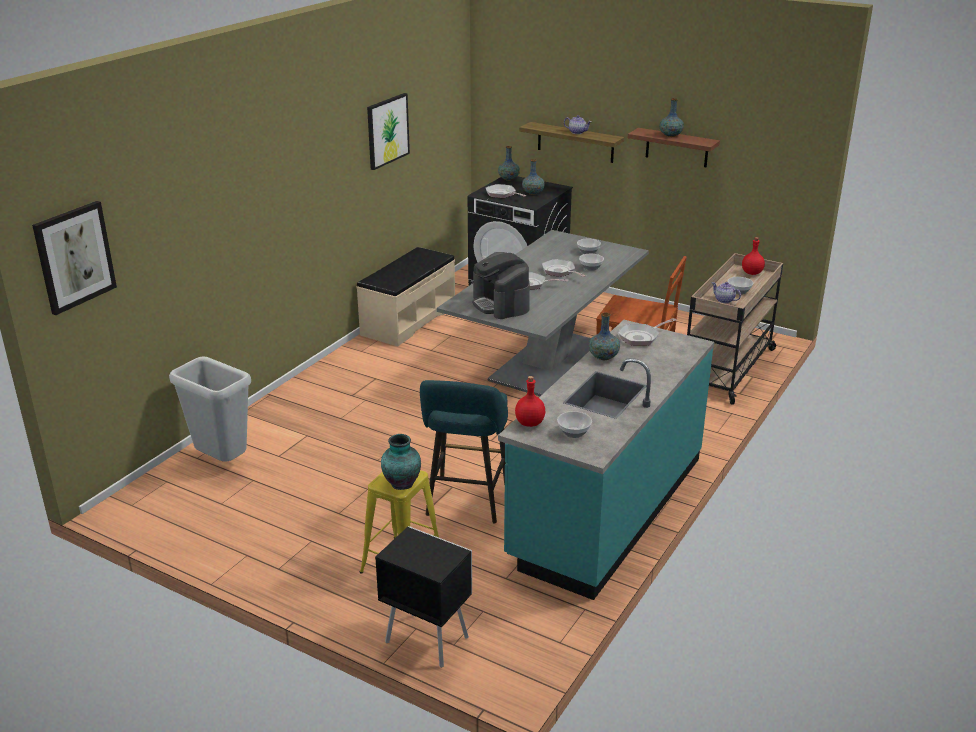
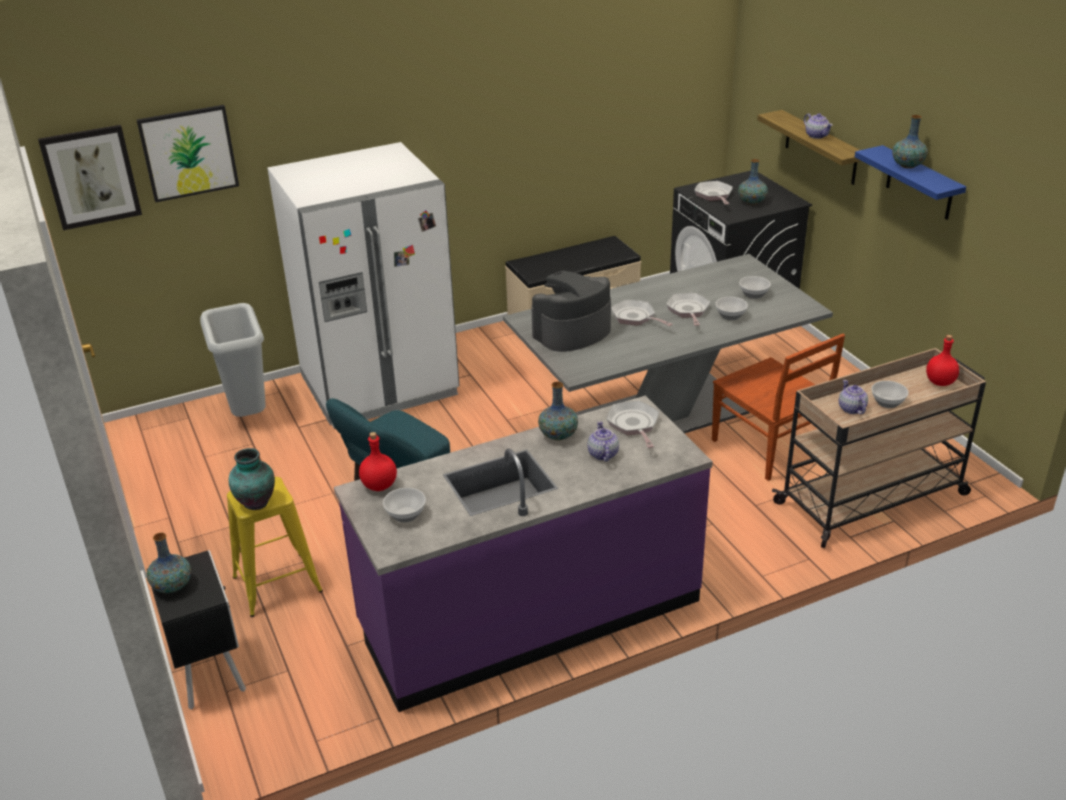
camera: 35 degrees right, 5 degrees up
picture [367,93,410,170] -> picture moved to [136,105,239,202]
coffee machine [472,252,530,319] -> coffee machine turned 45 degrees clockwise [531,271,611,352]
vase [498,146,520,181] -> vase moved to [147,533,191,593]
turquoise counter [498,320,714,600] -> purple counter [334,395,713,712]
frying pan [618,318,676,346] -> frying pan turned 75 degrees clockwise [606,401,659,448]
brown shelf [628,128,720,167] -> blue shelf [855,145,966,220]
none -> white fridge [267,142,460,429]
none -> teapot [587,421,619,462]

